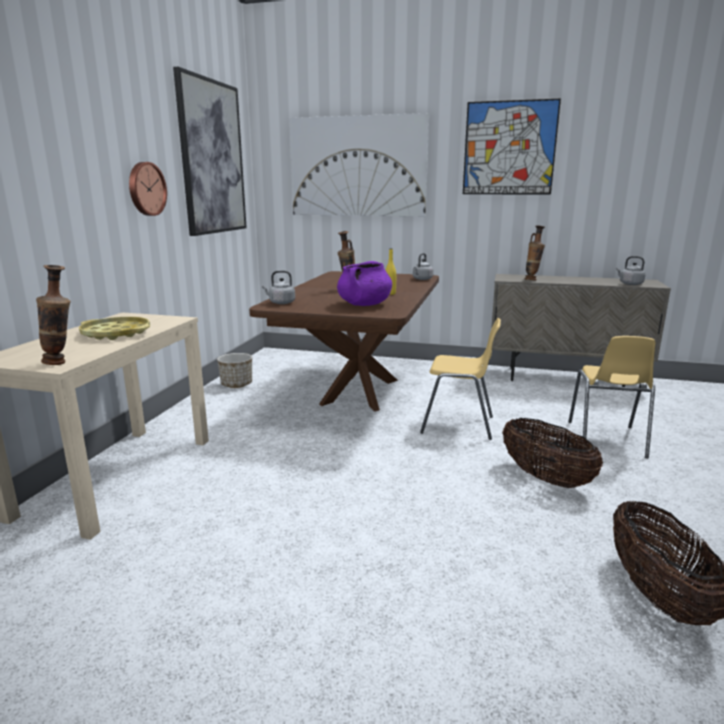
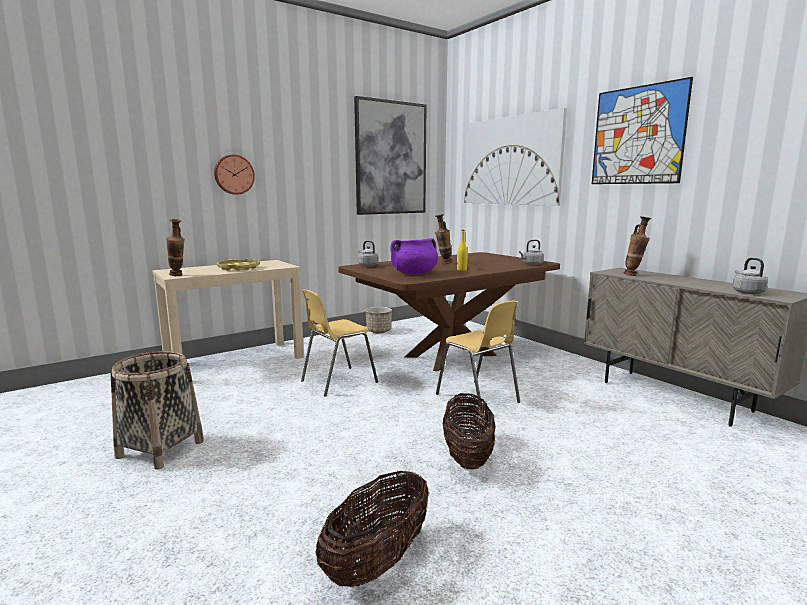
camera: 40 degrees right, 5 degrees down
wall clock [129,162,167,216] -> wall clock moved to [214,154,255,195]
yellow chair [568,336,656,458] -> yellow chair moved to [301,289,378,397]
none -> basket [111,351,204,470]

